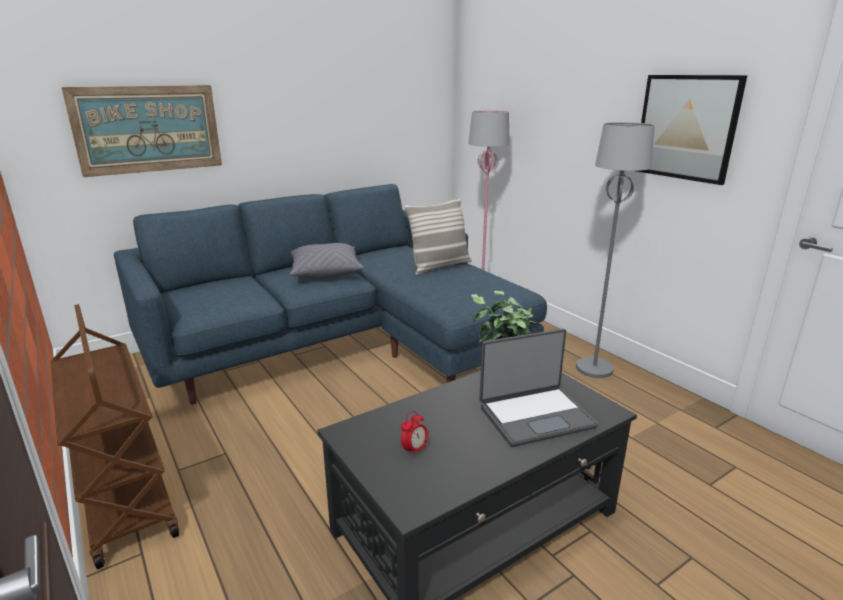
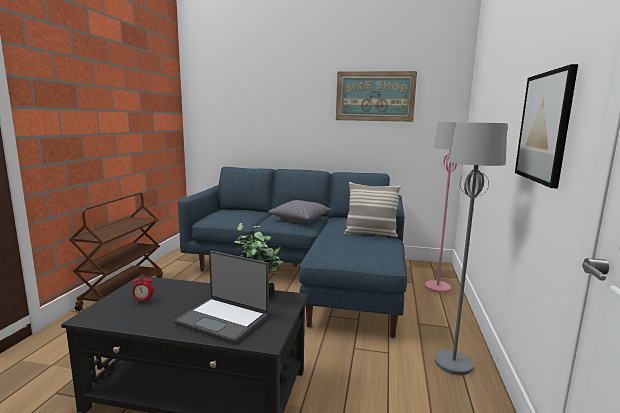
camera: 45 degrees right, 10 degrees down
picture [61,85,222,177] -> picture moved to [336,71,417,122]

